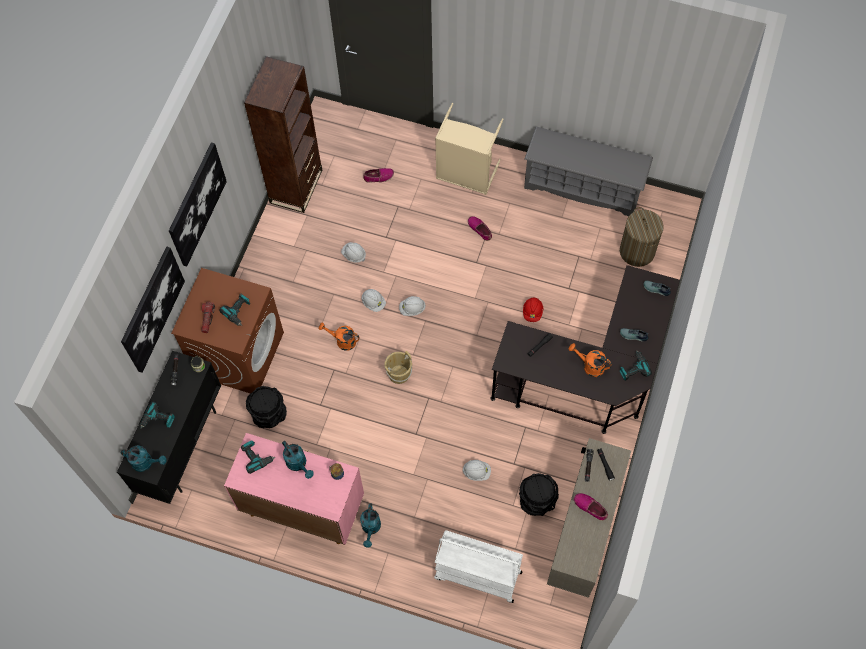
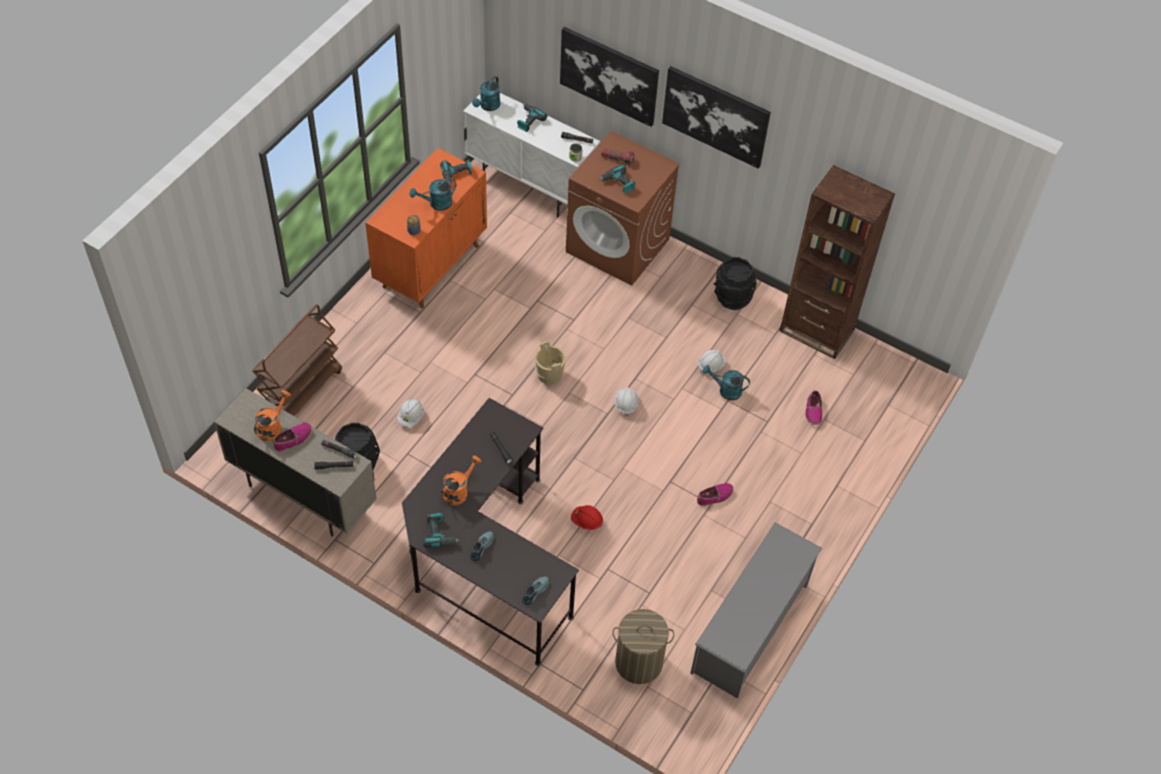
camera: 100 degrees right, 10 degrees down
black cabinet [117,351,221,504] -> white cabinet [463,93,600,217]
pink cabinet [224,433,364,545] -> orange cabinet [365,148,487,308]
black bucket [246,386,287,428] -> black bucket moved to [713,257,757,310]
orange watering can [319,323,360,351] -> orange watering can moved to [254,390,291,442]
turquoise watering can [360,503,381,548] -> turquoise watering can moved to [703,365,750,400]
white hard hat [362,289,386,312] -> none
white cart [434,530,523,603] -> brown cart [253,304,342,416]
beige laundry basket [435,103,504,195] -> none

